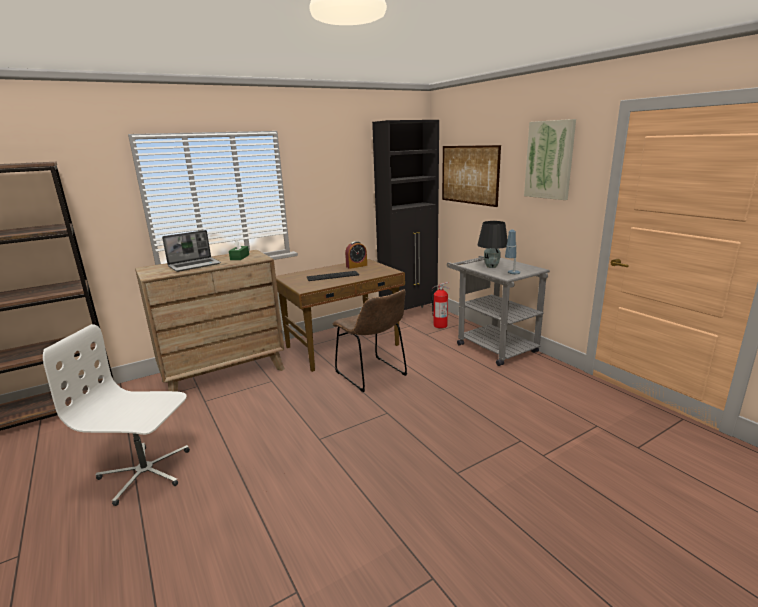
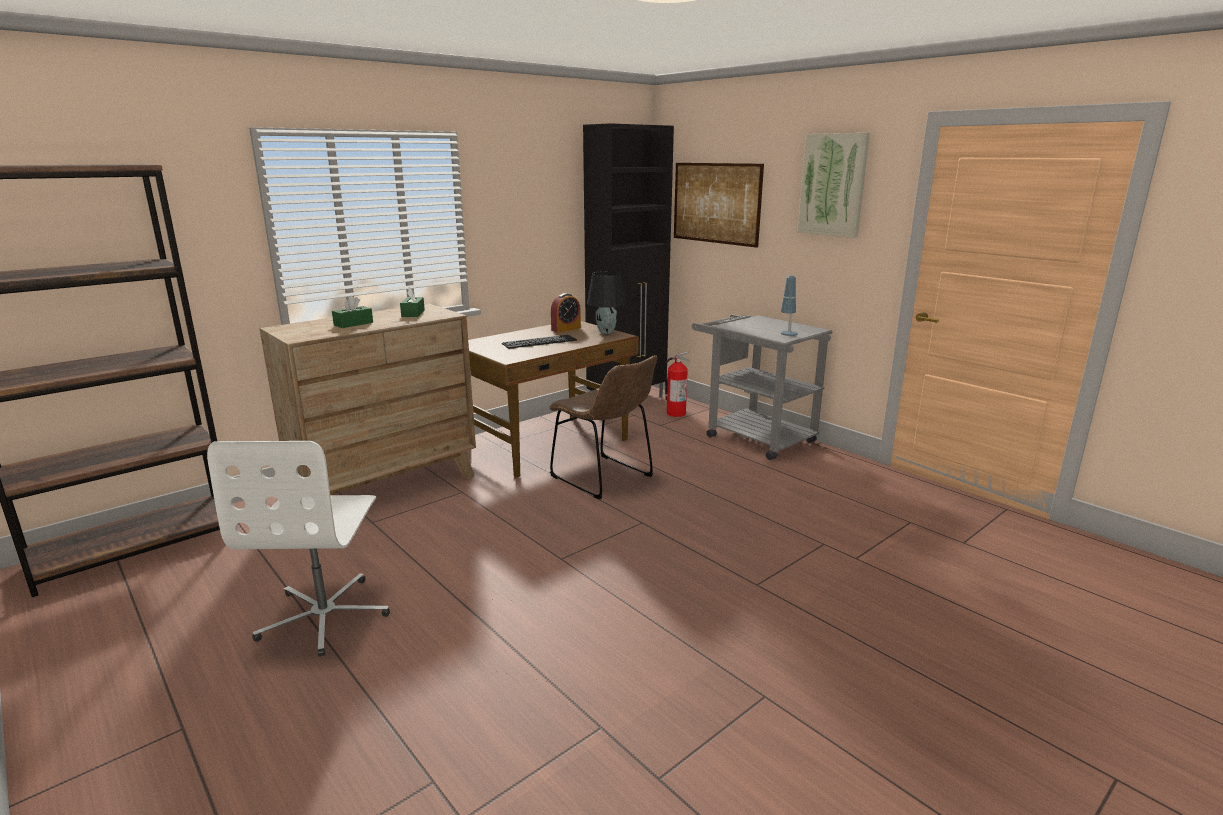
camera: 10 degrees left, 0 degrees up
white office chair [43,324,190,506] -> white office chair turned 90 degrees counterclockwise [207,441,390,657]
laptop [162,230,221,272] -> green tissue box [332,296,373,328]
black table lamp [478,221,508,268] -> black table lamp moved to [587,271,626,334]

